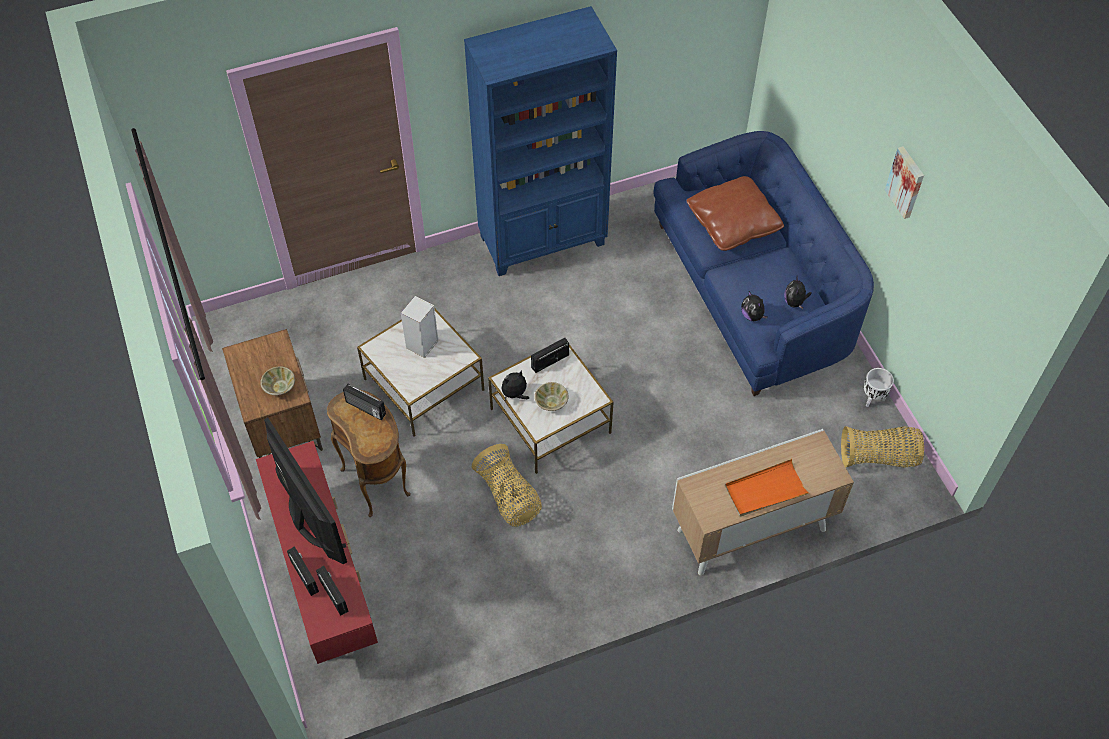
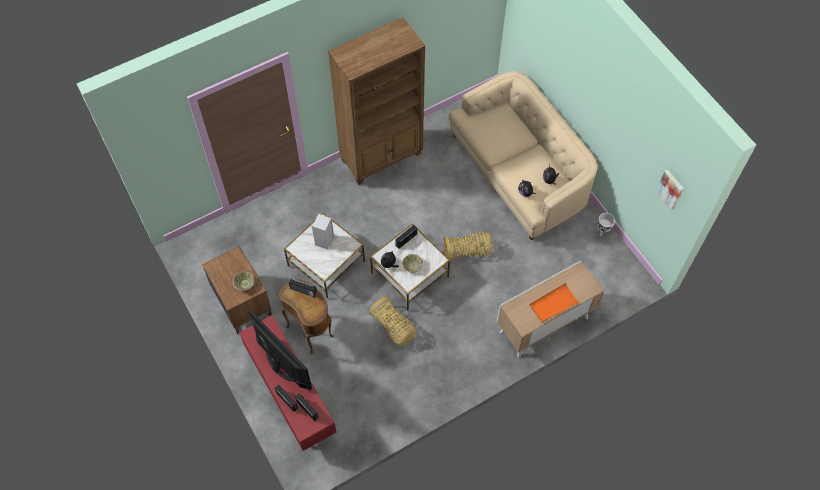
camera: 10 degrees left, 5 degrees up
blue bookcase [464,6,617,276] -> brown bookcase [328,17,425,185]
blue sofa [653,131,874,396] -> beige sofa [448,71,597,240]
brown pillow [687,176,784,251] -> none
basket [841,426,924,468] -> basket moved to [444,232,492,260]
picture [885,146,924,219] -> picture moved to [656,169,684,211]

